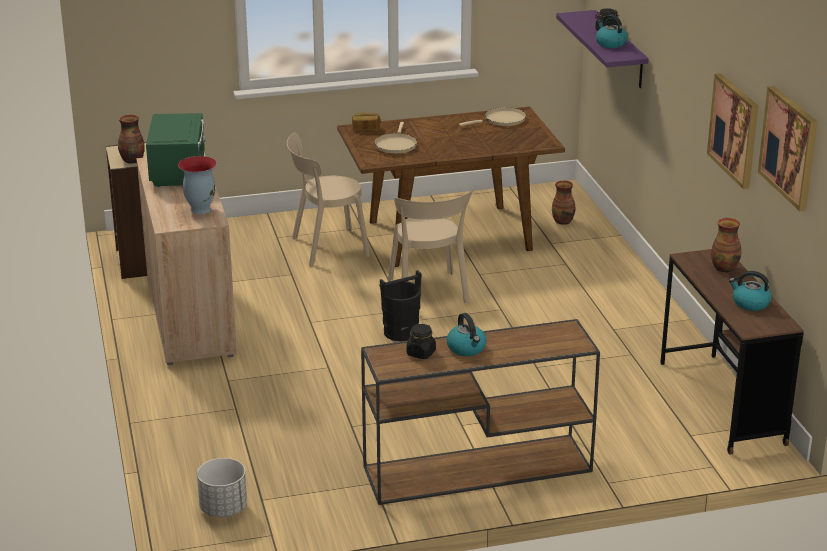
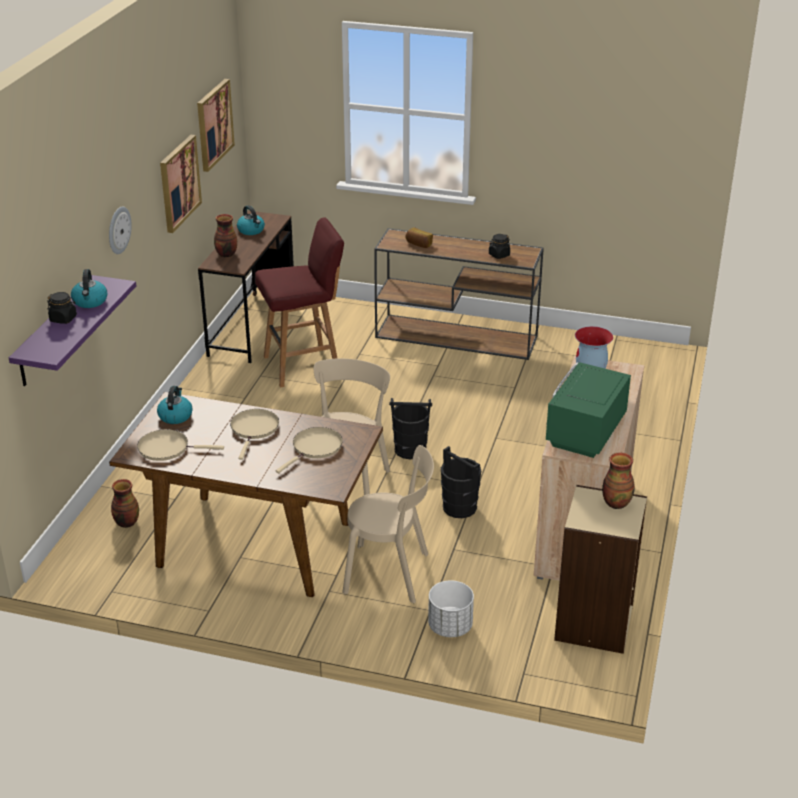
camera: 150 degrees left, 5 degrees up
white planter [197,458,247,517] -> white planter moved to [428,580,474,637]
bread [352,113,381,131] -> bread moved to [406,228,433,248]
kettle [447,313,487,356] -> kettle moved to [157,386,193,424]
none -> wall clock [109,206,132,254]
none -> beige frying pan [230,409,279,460]
none -> red stool [255,217,344,387]
none -> black bucket [441,446,481,518]

